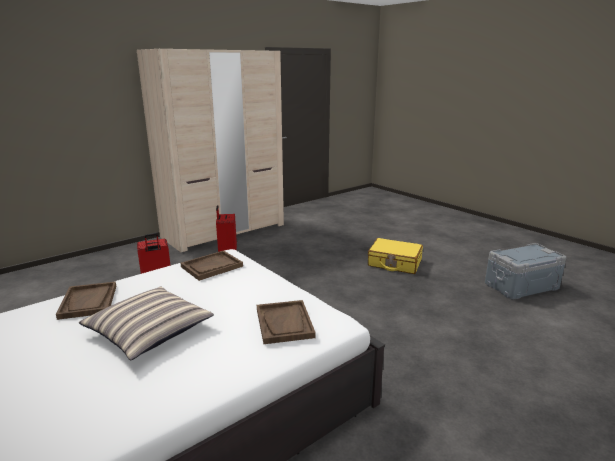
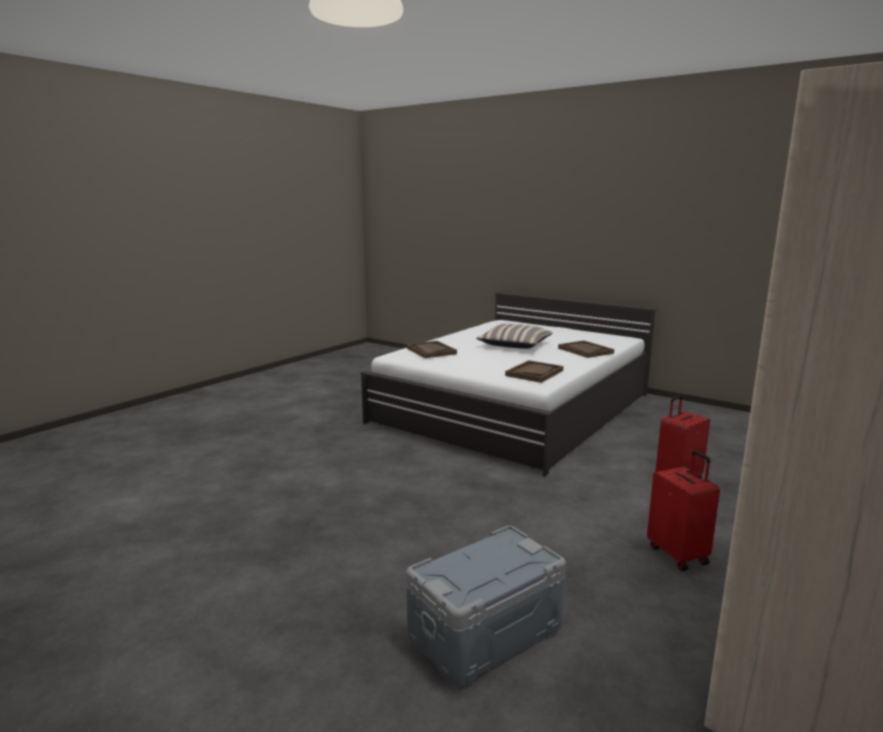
camera: 165 degrees right, 5 degrees down
yellow suitcase [368,238,423,274] -> none
grey storage box [485,243,566,300] -> grey storage box moved to [406,526,566,687]

